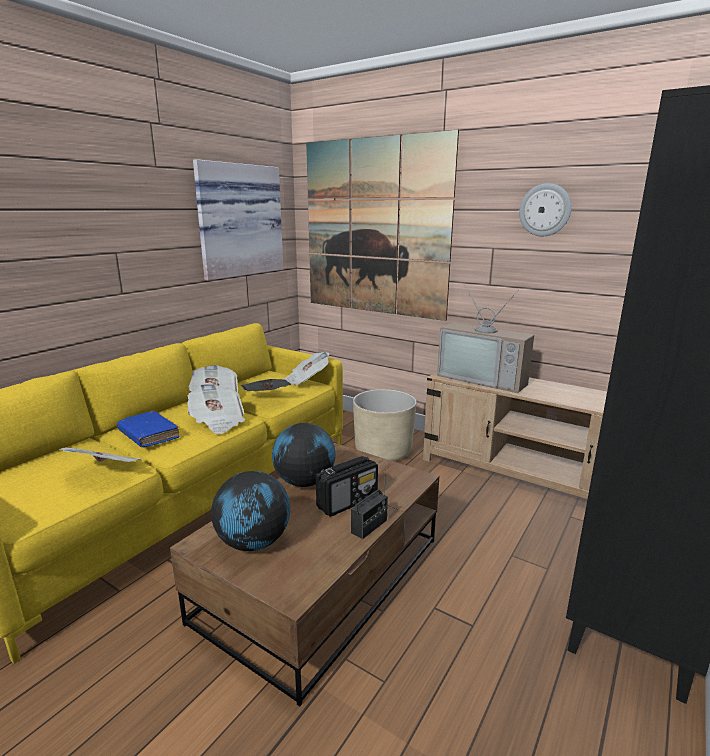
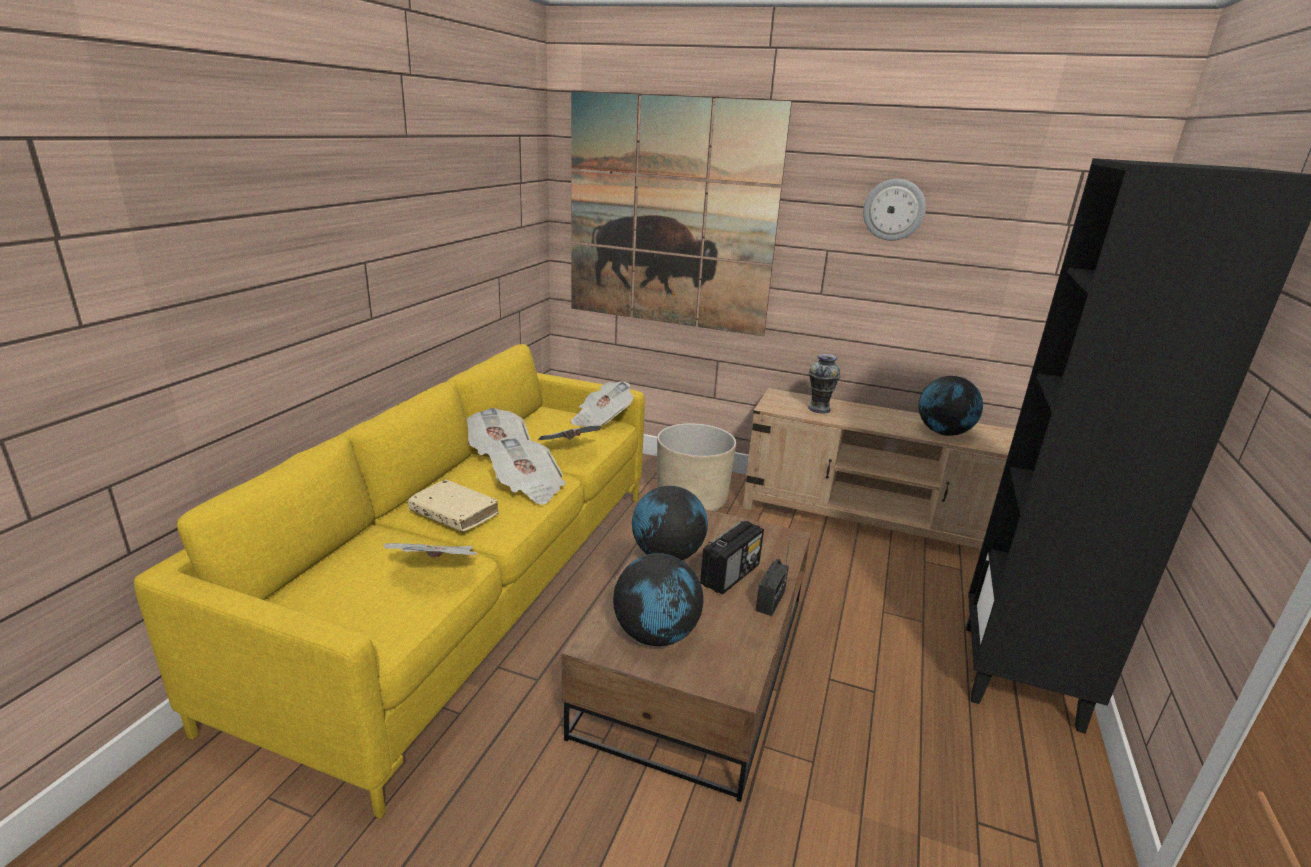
camera: 15 degrees left, 5 degrees up
blue book [117,411,180,447] -> beige book [408,479,499,532]
picture [193,159,283,281] -> none
television [437,284,534,393] -> vase [808,354,840,413]
none -> globe [918,376,983,436]

